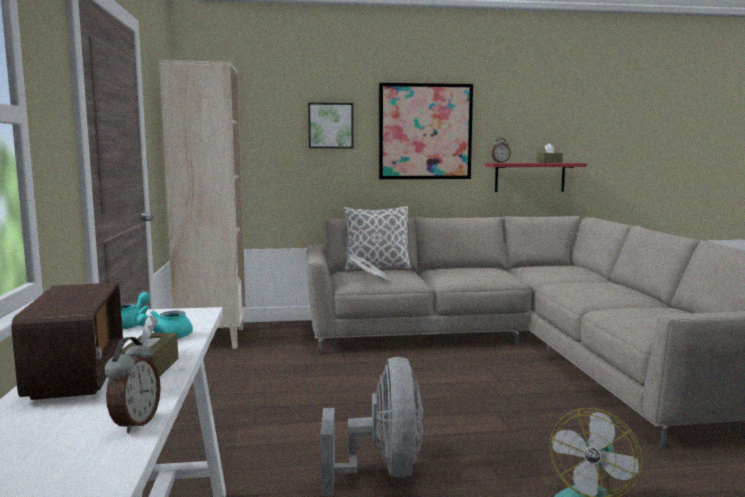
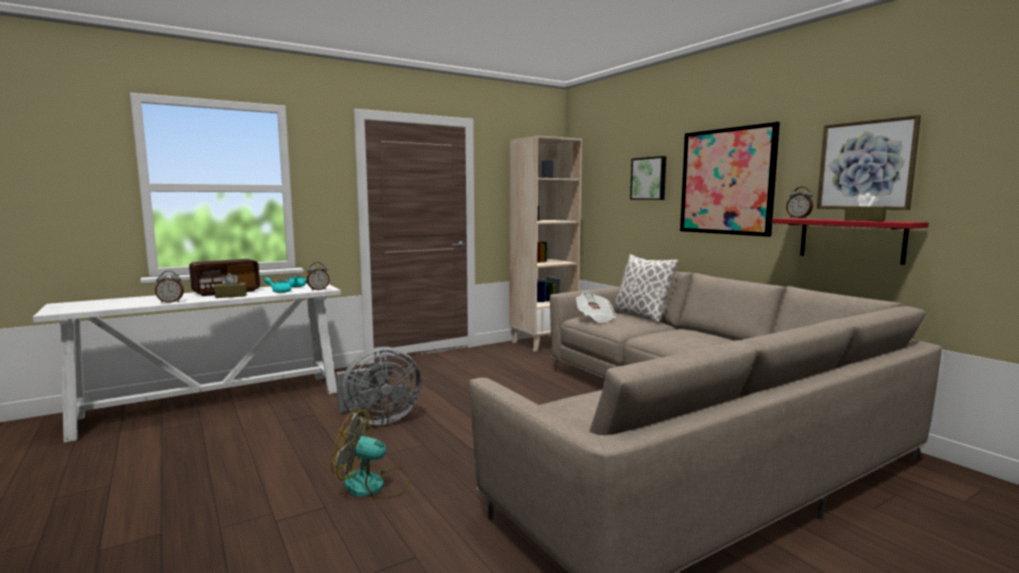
camera: 65 degrees right, 0 degrees up
none -> alarm clock [307,262,330,291]
none -> picture [817,115,921,210]

